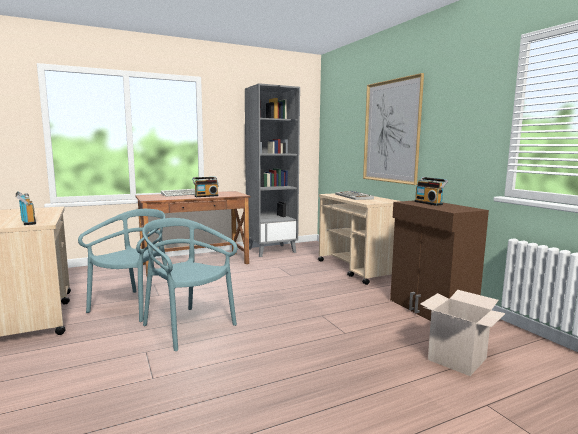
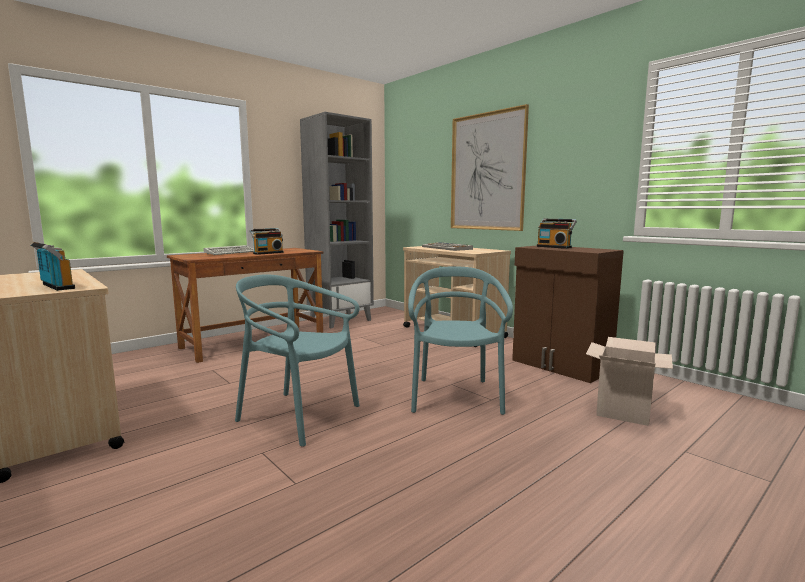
camera: 15 degrees left, 0 degrees up
turquoise chair [78,209,168,322] -> turquoise chair moved to [408,267,513,415]

